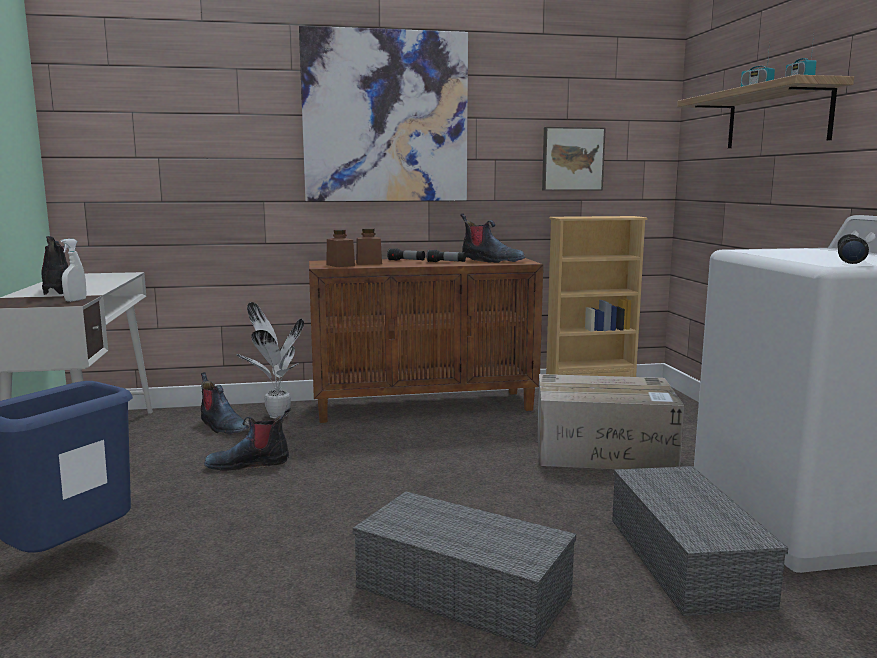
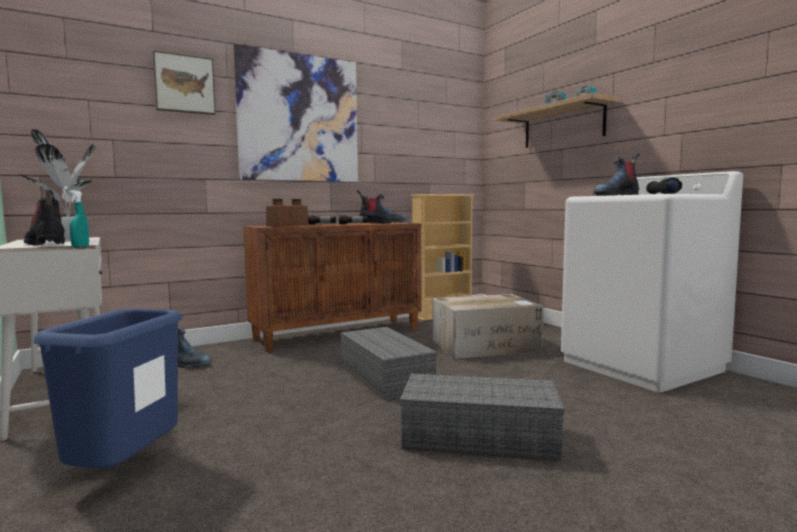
camera: 20 degrees left, 5 degrees down
white spray bottle [61,239,86,302] -> turquoise spray bottle [69,190,89,247]
boot [204,408,291,471] -> boot moved to [593,153,640,196]
potted plant [236,302,304,418] -> potted plant moved to [19,129,95,240]
picture [542,127,606,191] -> picture moved to [153,50,216,115]
grey storage box [612,466,788,616] -> grey storage box moved to [340,327,437,400]

